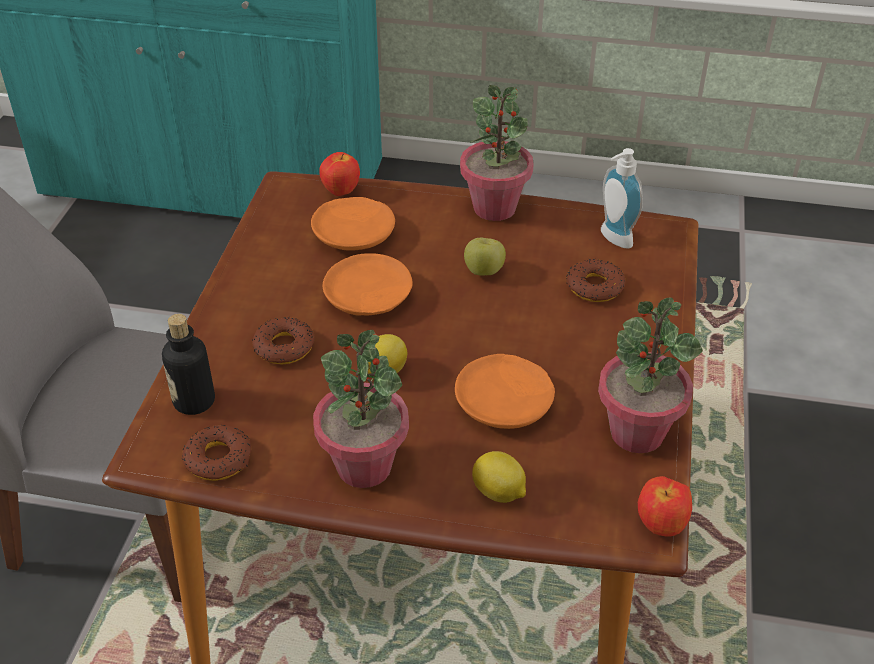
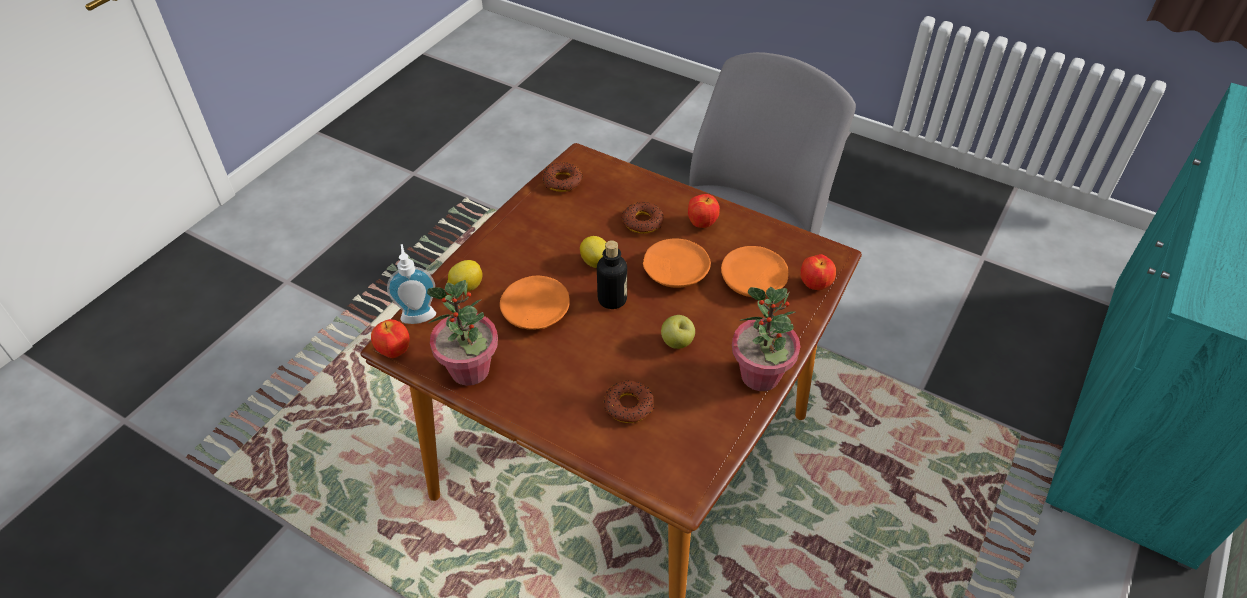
camera: 110 degrees right, 5 degrees up
bottle [162,314,215,415] -> bottle moved to [597,240,627,309]
potted plant [313,330,409,488] -> none
soap dispenser [601,148,643,249] -> soap dispenser moved to [387,244,436,324]
none -> apple [688,194,720,228]

